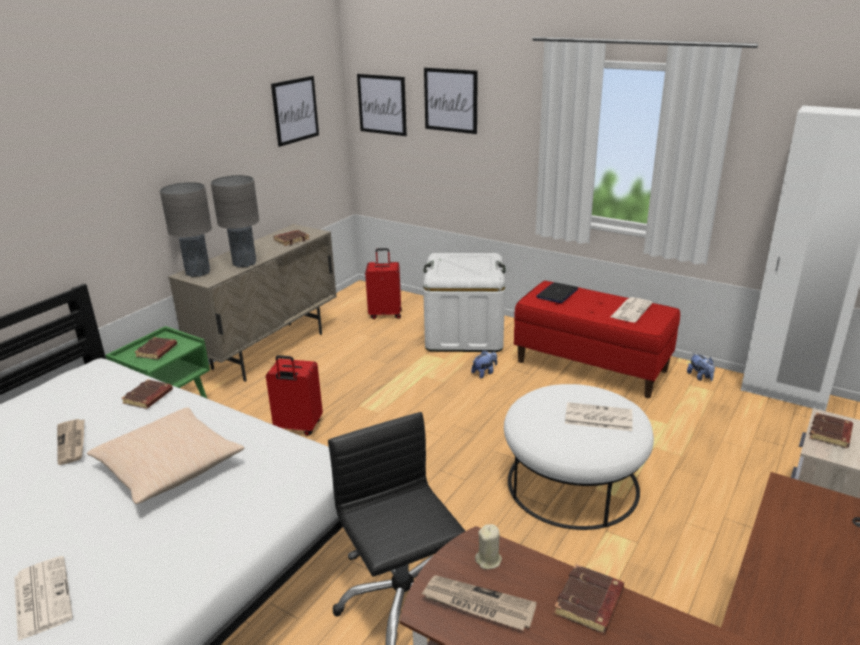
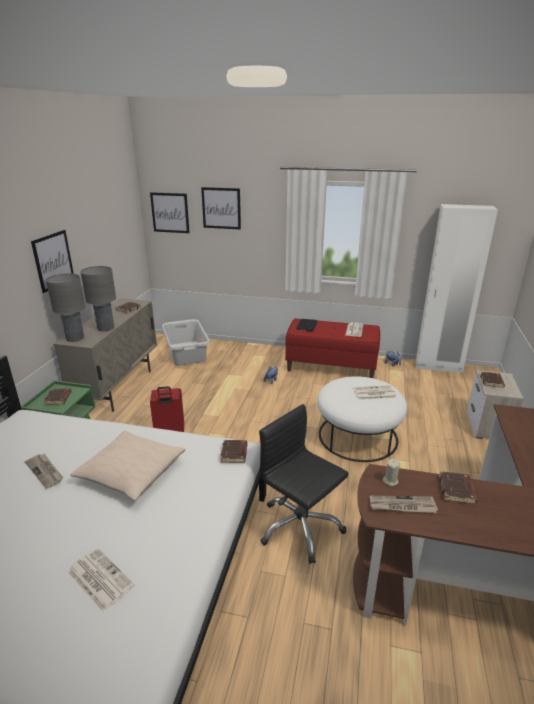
camera: 20 degrees left, 0 degrees up
brown book [121,379,173,409] -> brown book moved to [220,440,248,463]
picture [271,76,319,147] -> picture moved to [31,230,74,293]
red suitcase [365,248,402,319] -> grey laundry basket [162,319,210,366]
white storage box [423,253,506,352] -> none

